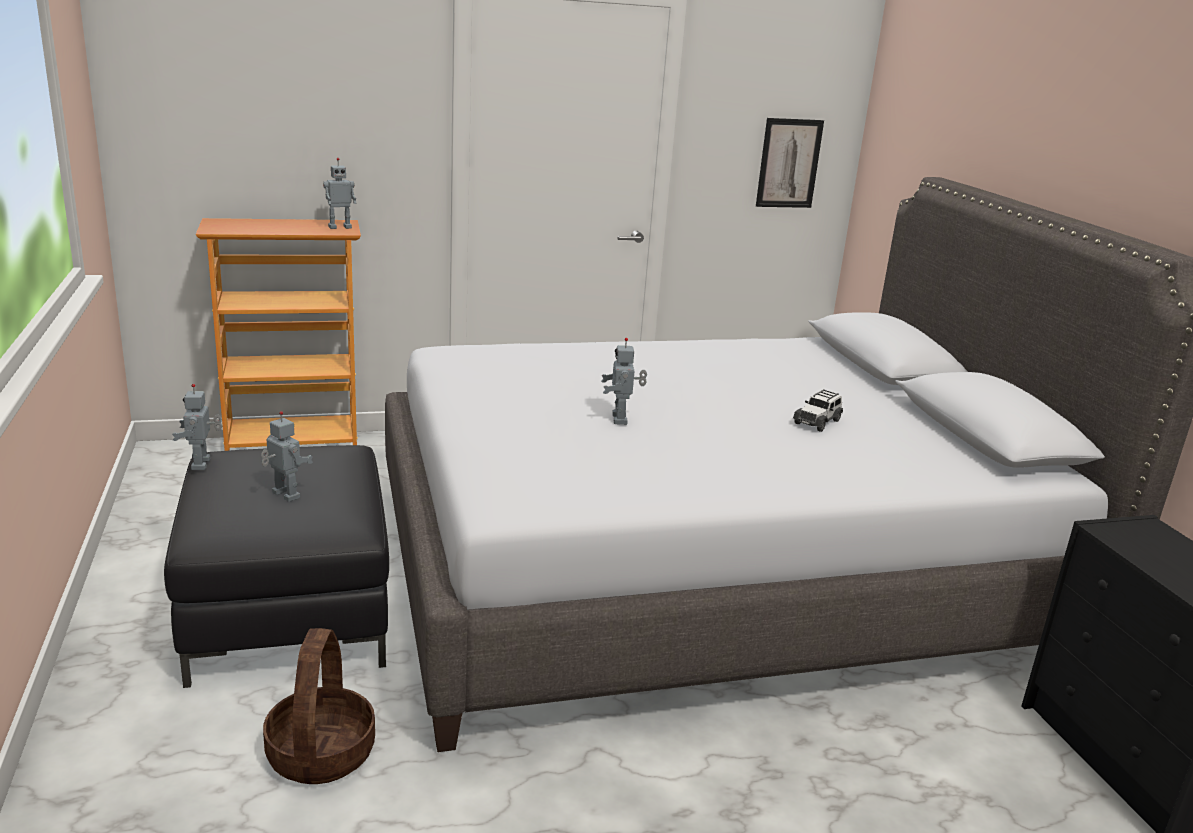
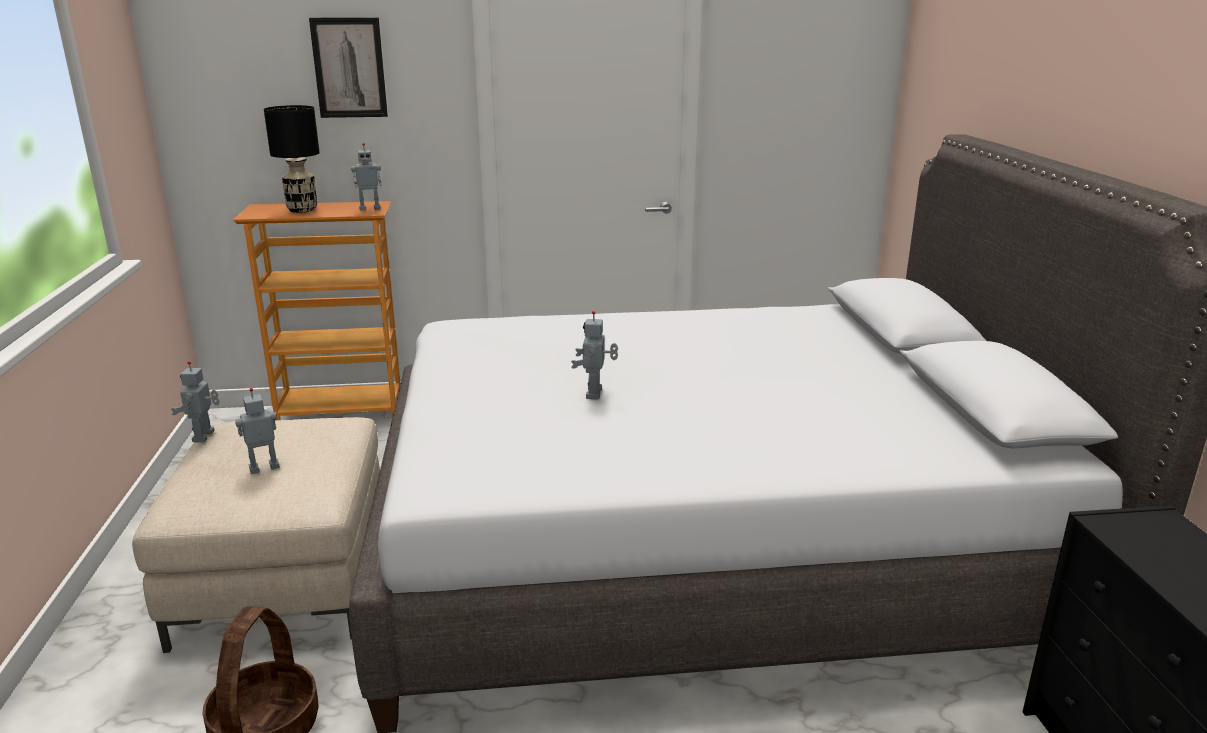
camera: 10 degrees right, 0 degrees up
black ottoman [164,445,389,688] -> beige ottoman [132,417,380,653]
toy robot [261,411,313,502] -> toy robot turned 75 degrees counterclockwise [235,388,280,474]
picture [756,118,824,208] -> picture moved to [309,17,388,118]
toy car [793,389,843,432] -> none
none -> black table lamp [264,105,320,213]

